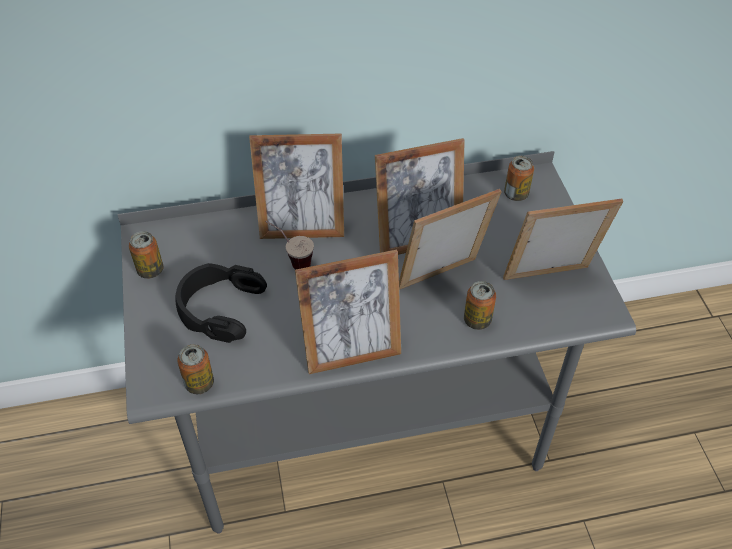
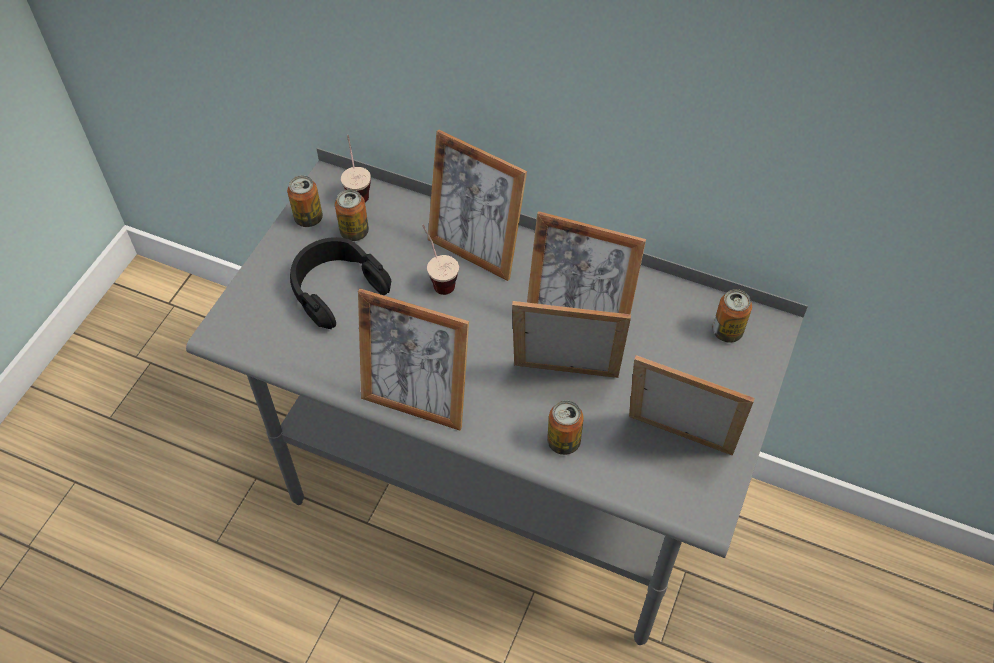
camera: 35 degrees right, 5 degrees up
can [177,344,214,394] -> can moved to [335,189,369,241]
none -> cup [341,135,371,203]

